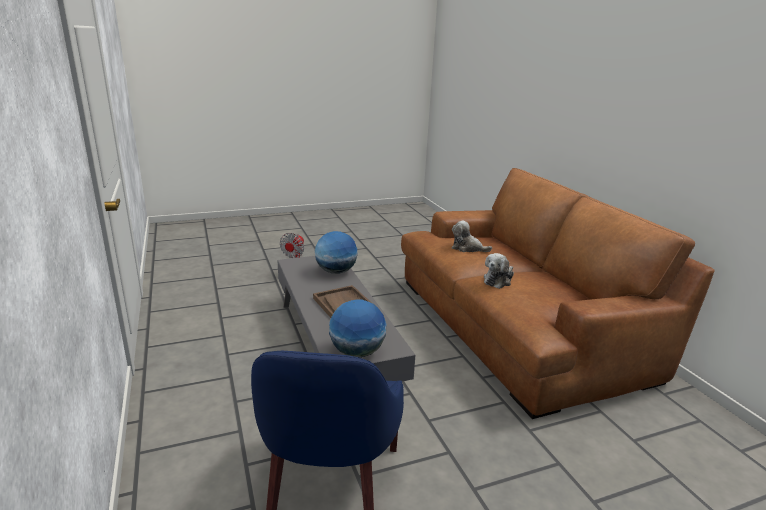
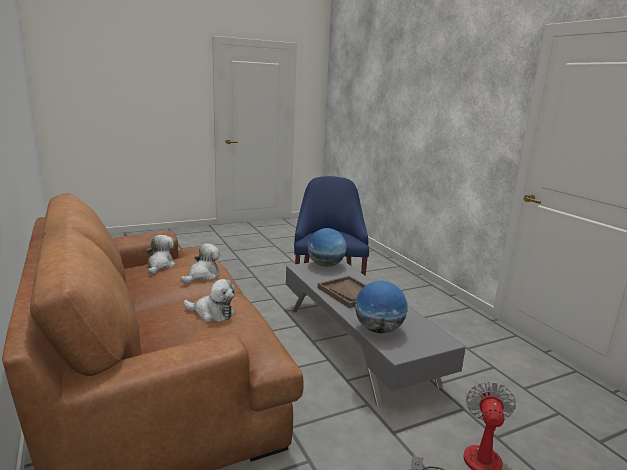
camera: 175 degrees right, 5 degrees down
none -> plush toy [146,235,175,275]

